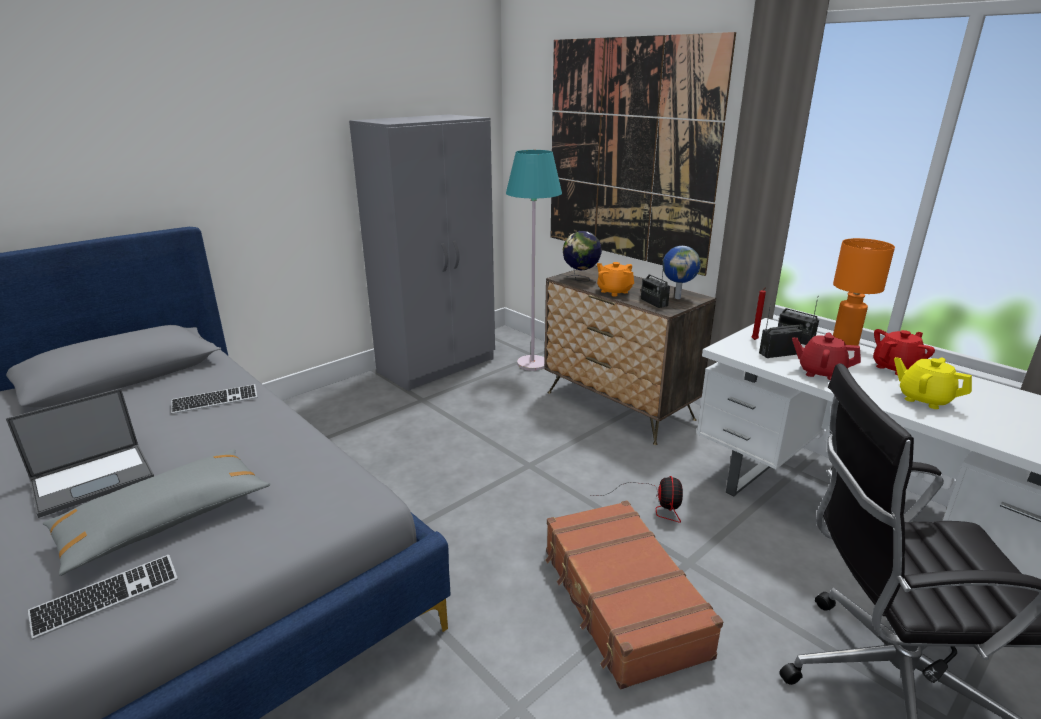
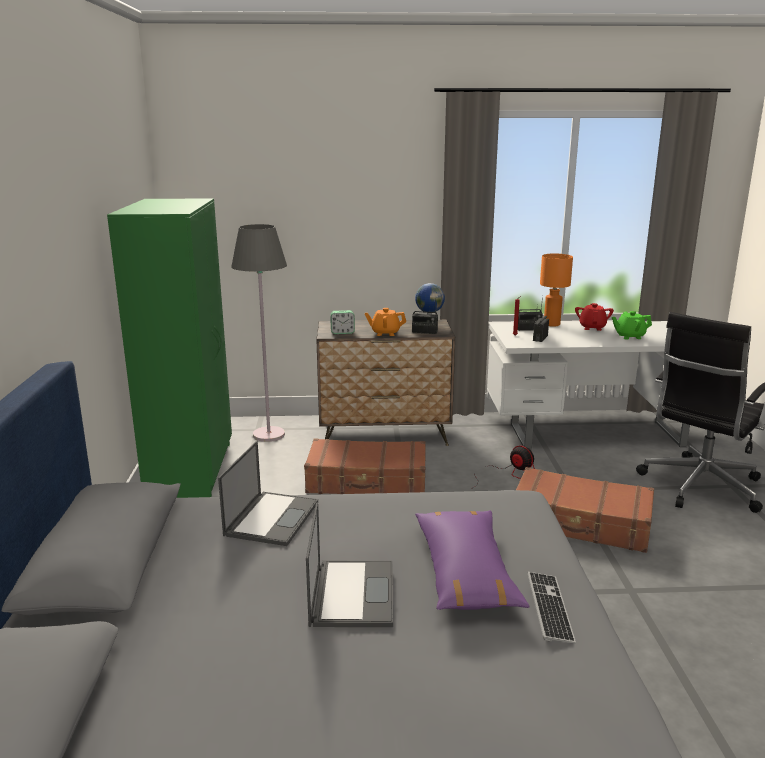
camera: 50 degrees left, 5 degrees down
grey pillow [43,449,271,576] -> purple pillow [415,510,530,610]
keyboard [171,384,258,414] -> laptop [218,441,318,546]
grey wardrobe [349,114,495,391] -> green wardrobe [107,198,232,498]
turquoise floor lamp [506,150,562,371] -> grey floor lamp [231,224,287,442]
picture [551,32,736,276] -> none
globe [562,231,602,282] -> alarm clock [330,310,355,334]
red teapot [792,333,861,380] -> none
yellow teapot [894,357,972,409] -> green teapot [612,311,652,340]
none -> brown suitcase [304,439,426,494]

